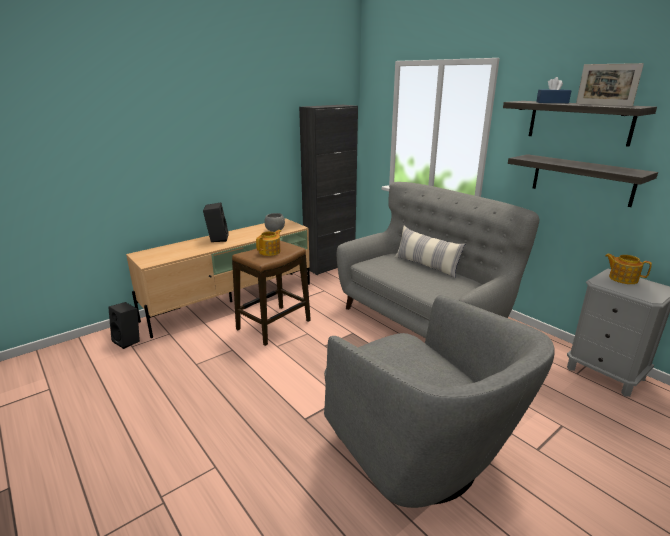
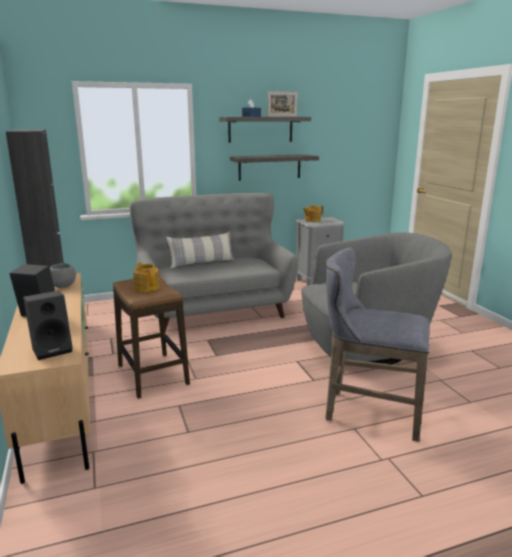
camera: 70 degrees left, 5 degrees down
black speaker [108,302,140,349] -> black speaker moved to [23,291,73,360]
none -> grey stool [325,247,429,442]

